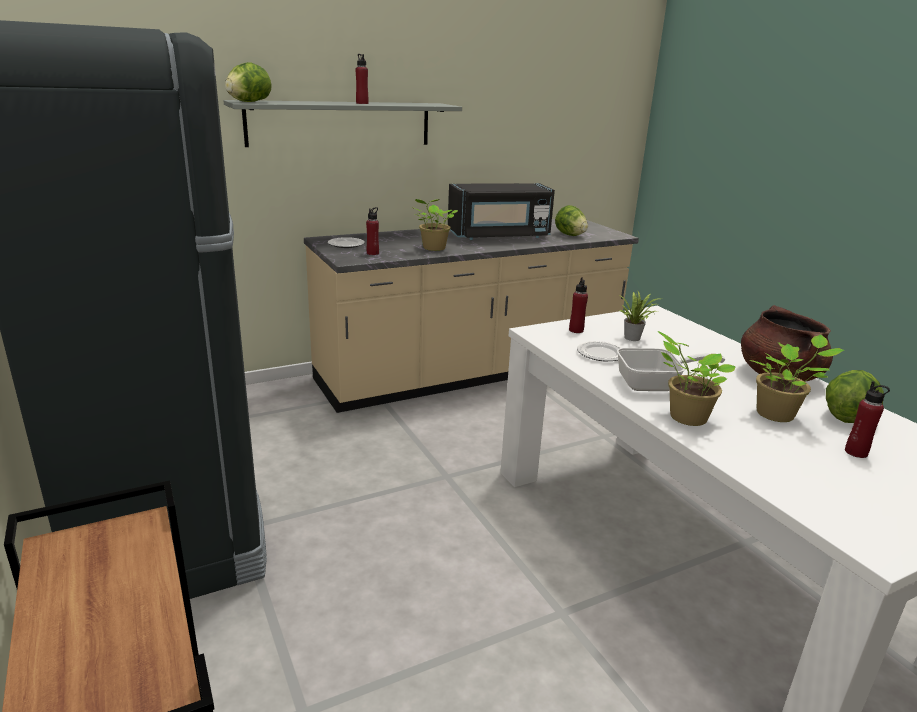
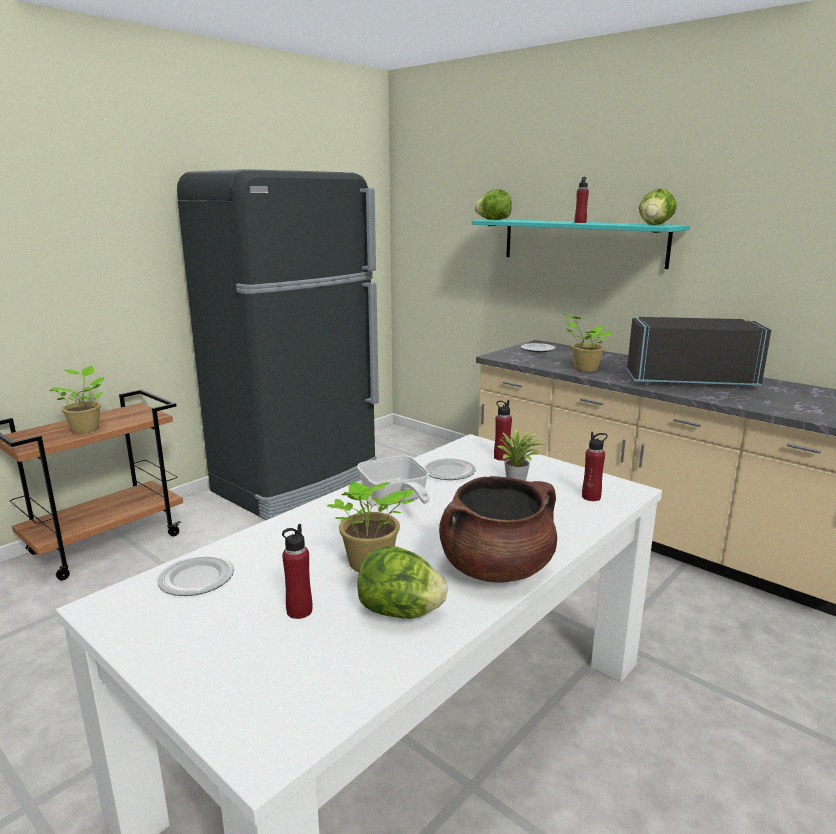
camera: 70 degrees right, 5 degrees down
grey shelf [223,100,462,147] -> turquoise shelf [471,219,690,269]
red bottle [366,207,379,255] -> red bottle moved to [582,432,608,501]
black microwave [448,183,555,240] -> black microwave turned 135 degrees clockwise [627,317,771,388]
lettuce [555,205,588,236] -> lettuce moved to [639,188,677,225]
potted plant [658,331,736,426] -> potted plant moved to [49,366,104,434]
none -> plate [157,555,234,596]

